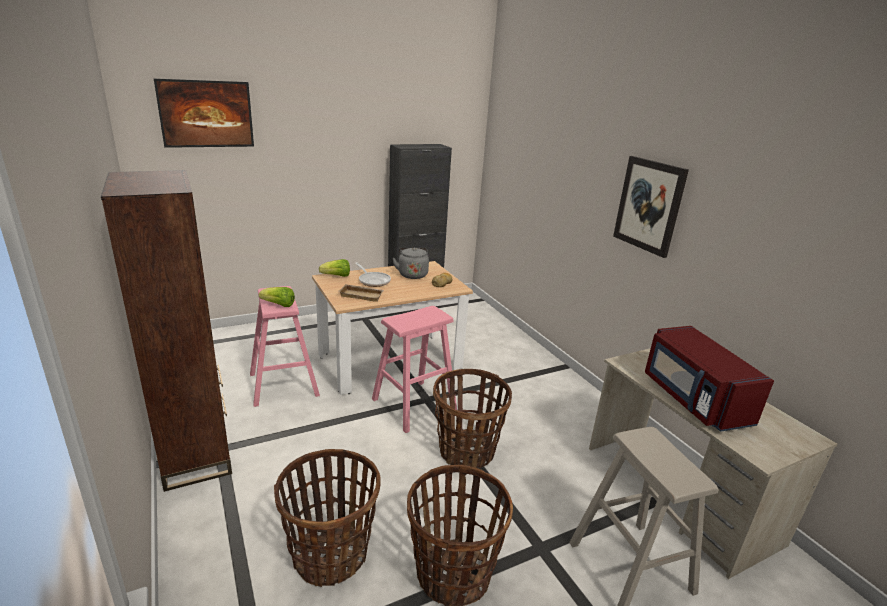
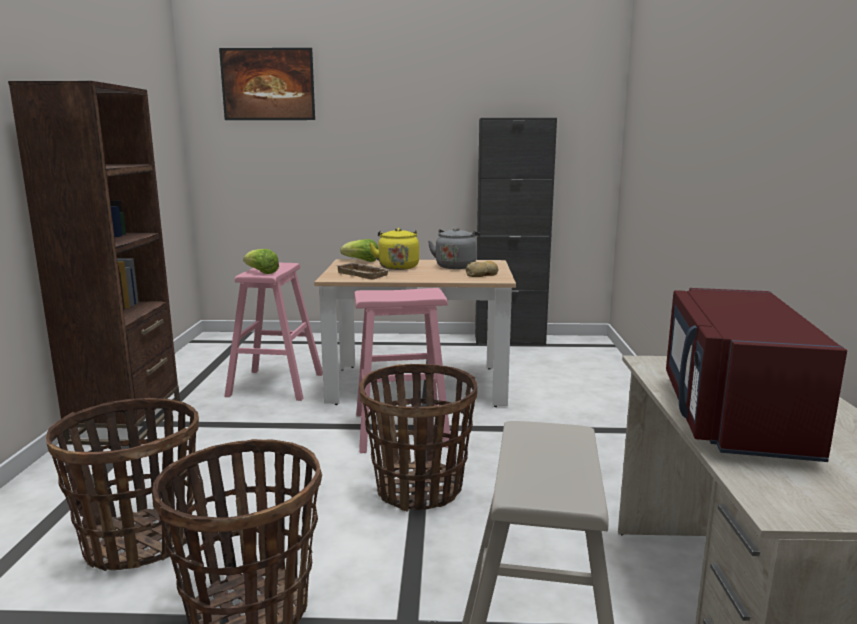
camera: 30 degrees right, 10 degrees down
frying pan [355,262,391,287] -> yellow kettle [369,228,419,270]
picture [613,156,689,258] -> none

